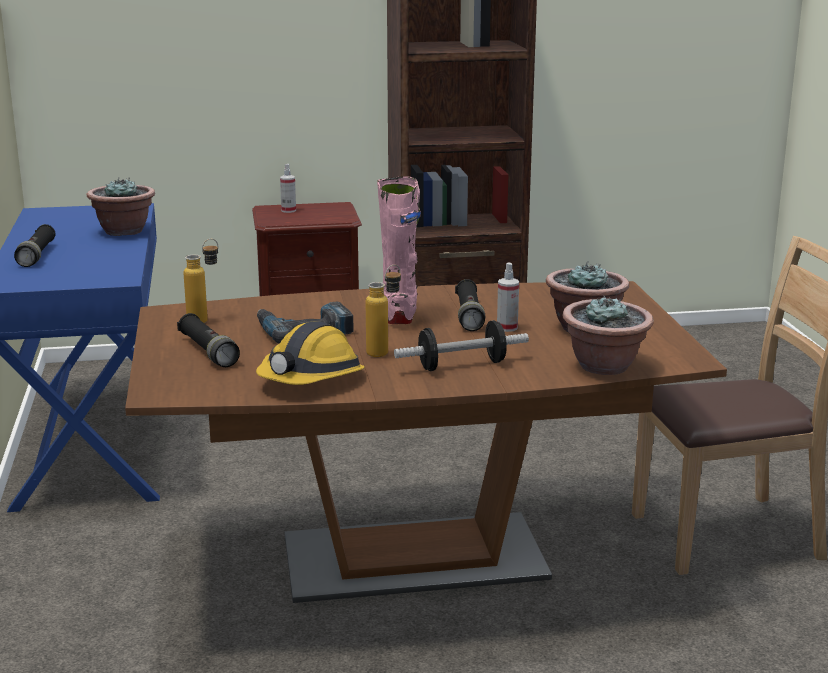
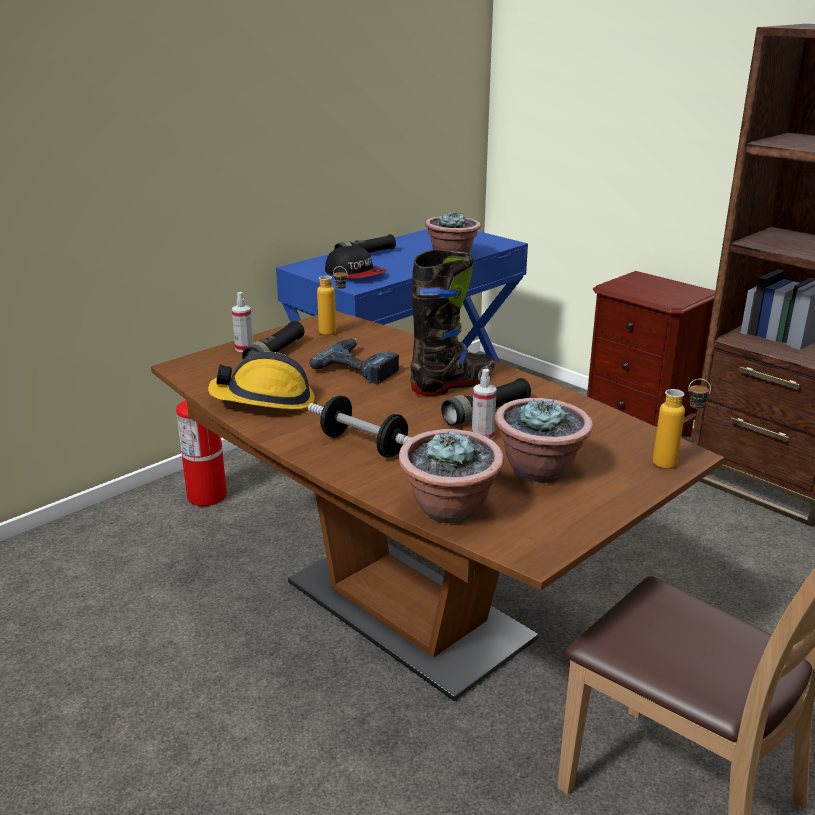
camera: 55 degrees right, 5 degrees up
spray bottle [280,164,296,213] -> spray bottle moved to [232,292,254,352]
bottle [366,265,401,357] -> bottle moved to [653,379,711,469]
pink boot [377,176,421,324] -> black boot [410,249,495,396]
none -> fire extinguisher [176,400,227,506]
none -> cap [325,245,387,279]

